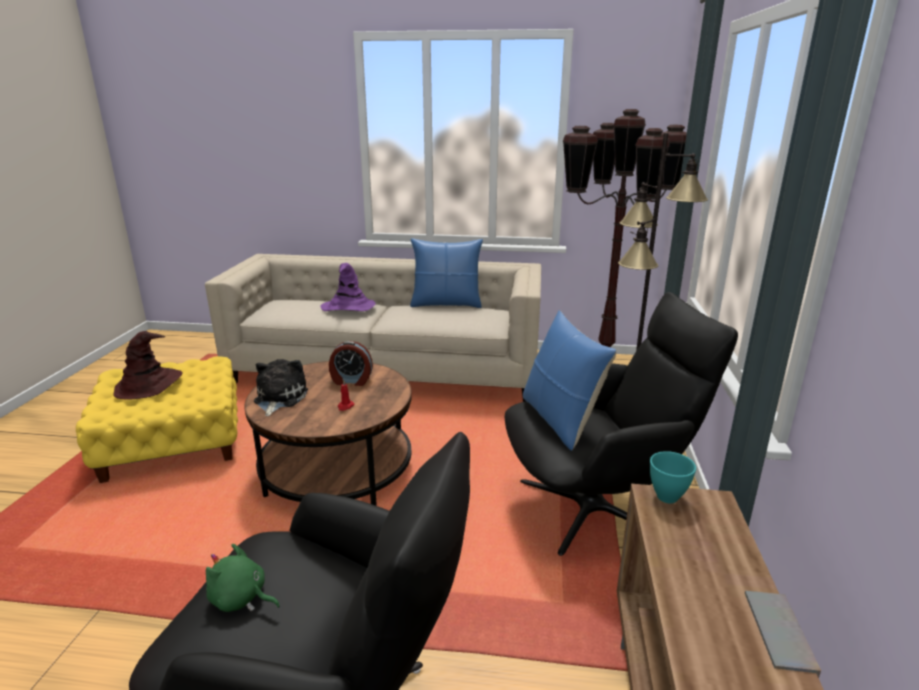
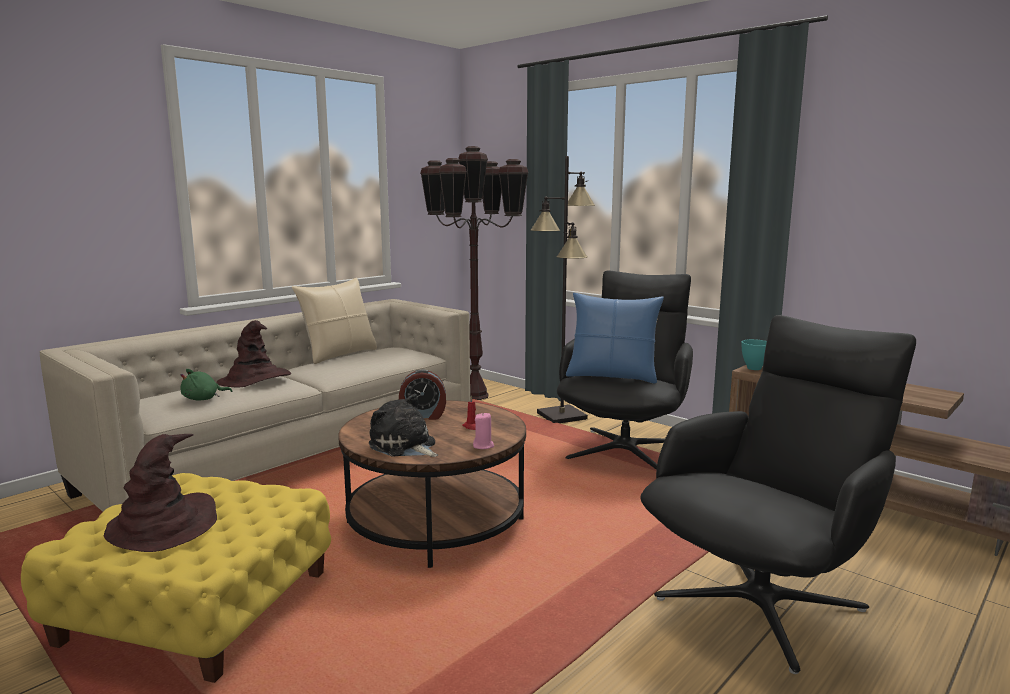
camera: 55 degrees left, 10 degrees down
green plush toy [206,544,280,612] -> green plush toy moved to [180,369,232,401]
purple hat [320,263,376,311] -> brown hat [216,320,291,387]
alarm clock [329,341,373,386] -> alarm clock turned 45 degrees clockwise [399,370,446,420]
blue pillow [410,238,483,308] -> beige pillow [292,278,377,364]
none -> pink candle [473,412,494,449]

